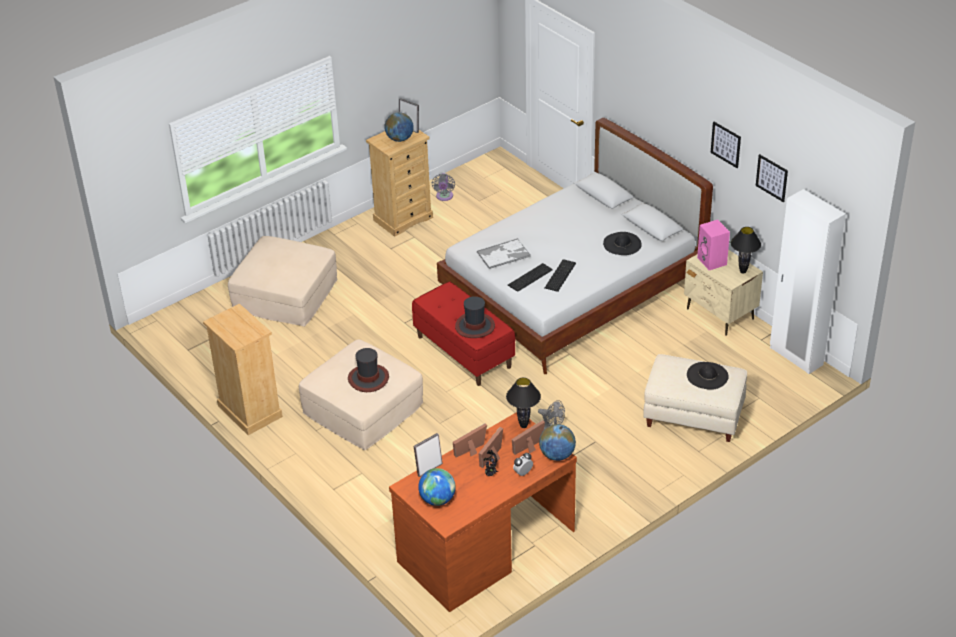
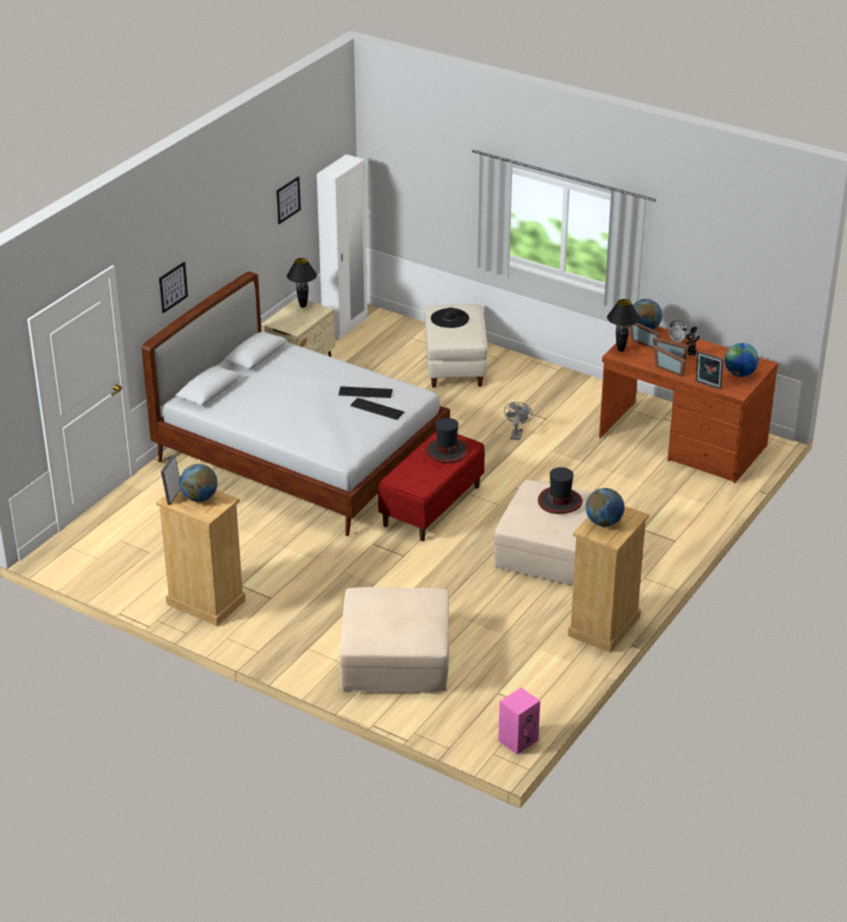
camera: 110 degrees left, 5 degrees down
grey fan [432,173,455,201] -> none
tray [477,238,531,269] -> none
black hat [603,232,642,255] -> none
pink speaker [697,220,730,270] -> pink speaker moved to [498,688,540,755]
picture [711,122,741,168] -> picture moved to [159,262,188,313]
none -> globe [586,488,624,527]

